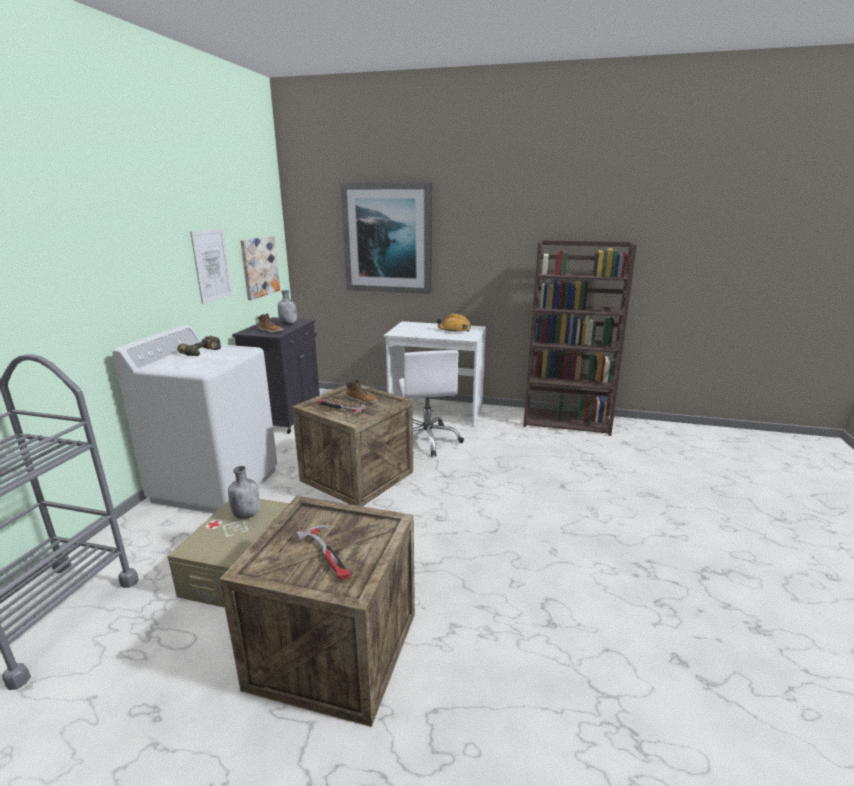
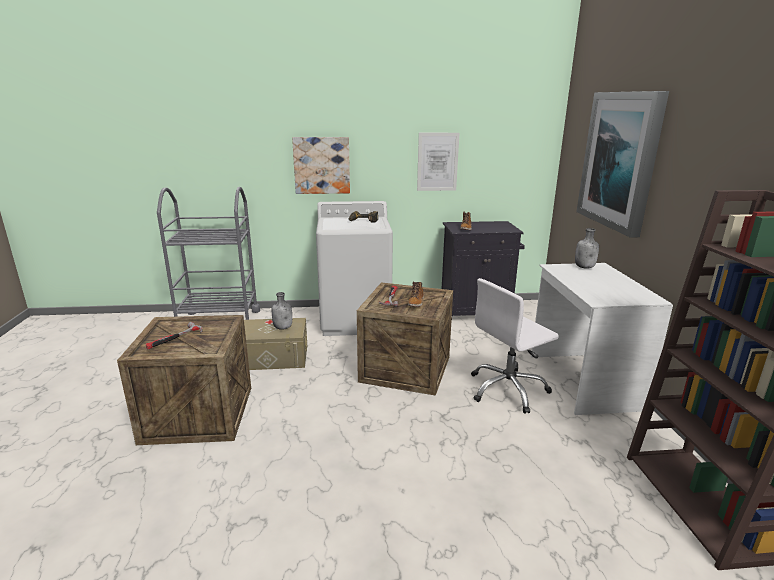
camera: 70 degrees right, 0 degrees up
picture [240,236,280,300] -> picture moved to [292,137,350,194]
grey bottle [278,290,297,325] -> grey bottle moved to [575,228,599,269]
orange hard hat [437,314,471,333] -> none

